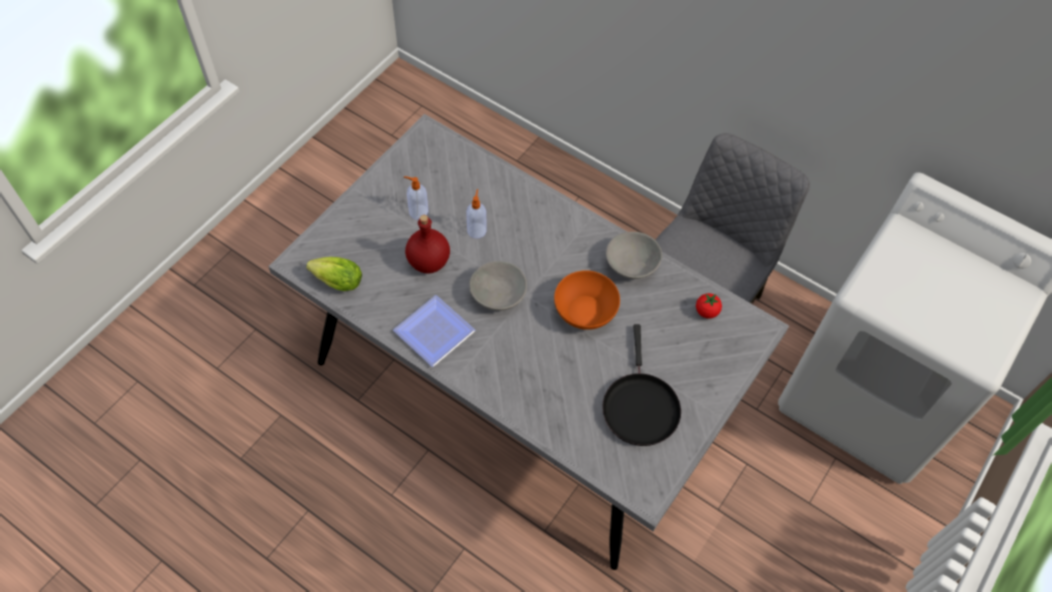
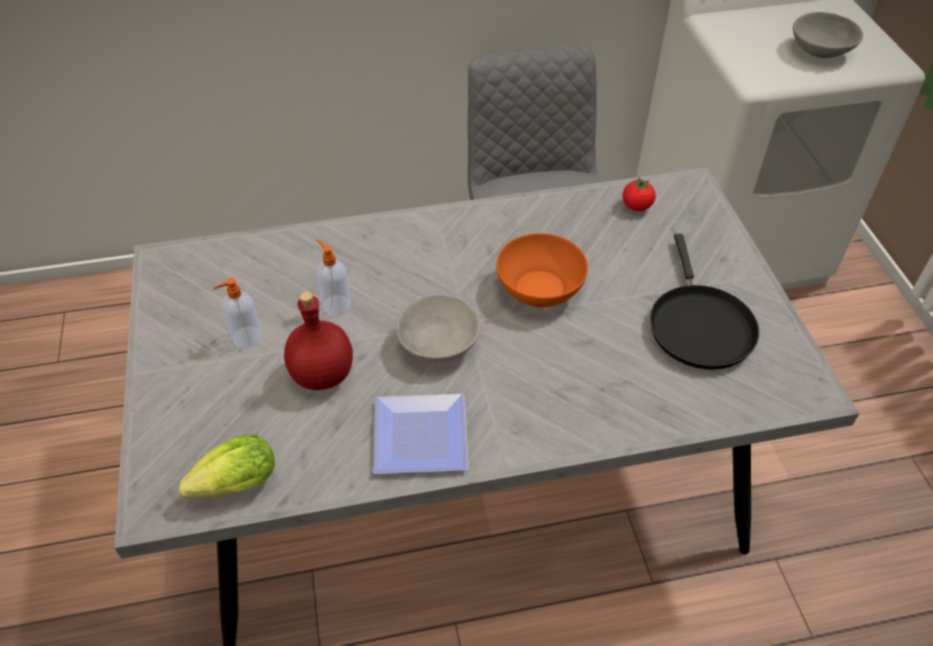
camera: 45 degrees left, 10 degrees down
black frying pan [602,324,681,446] -> black frying pan turned 45 degrees clockwise [650,234,759,370]
grey bowl [606,232,662,279] -> grey bowl moved to [793,12,863,58]

